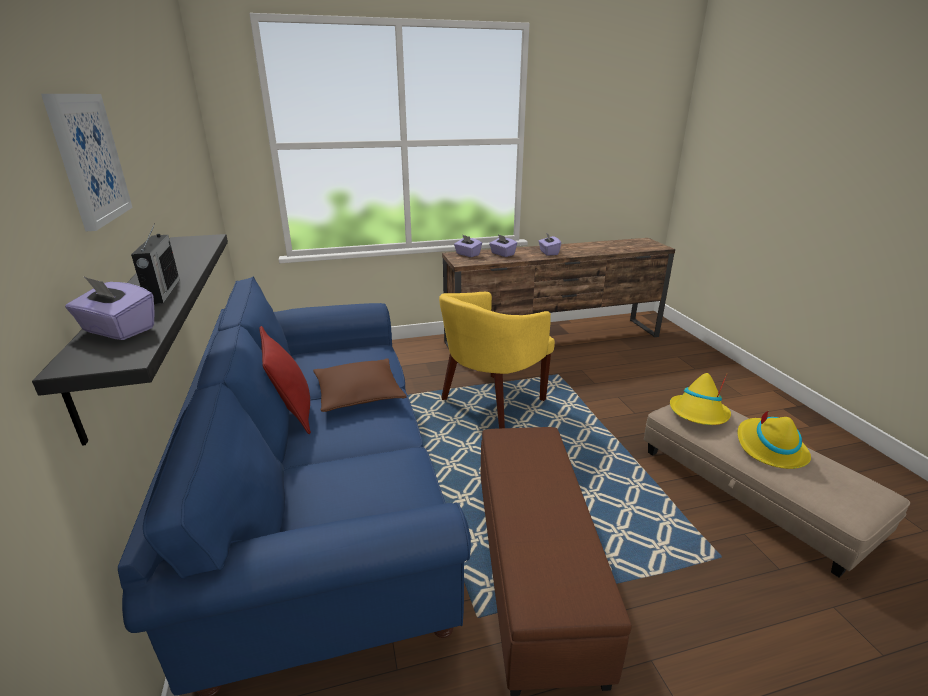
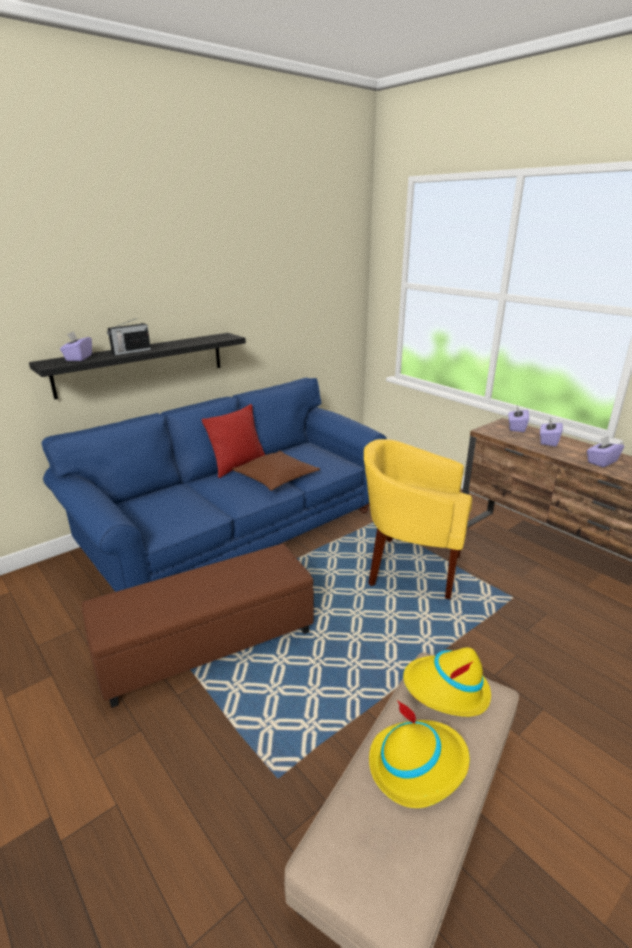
camera: 65 degrees right, 0 degrees up
picture [41,94,133,231] -> none

